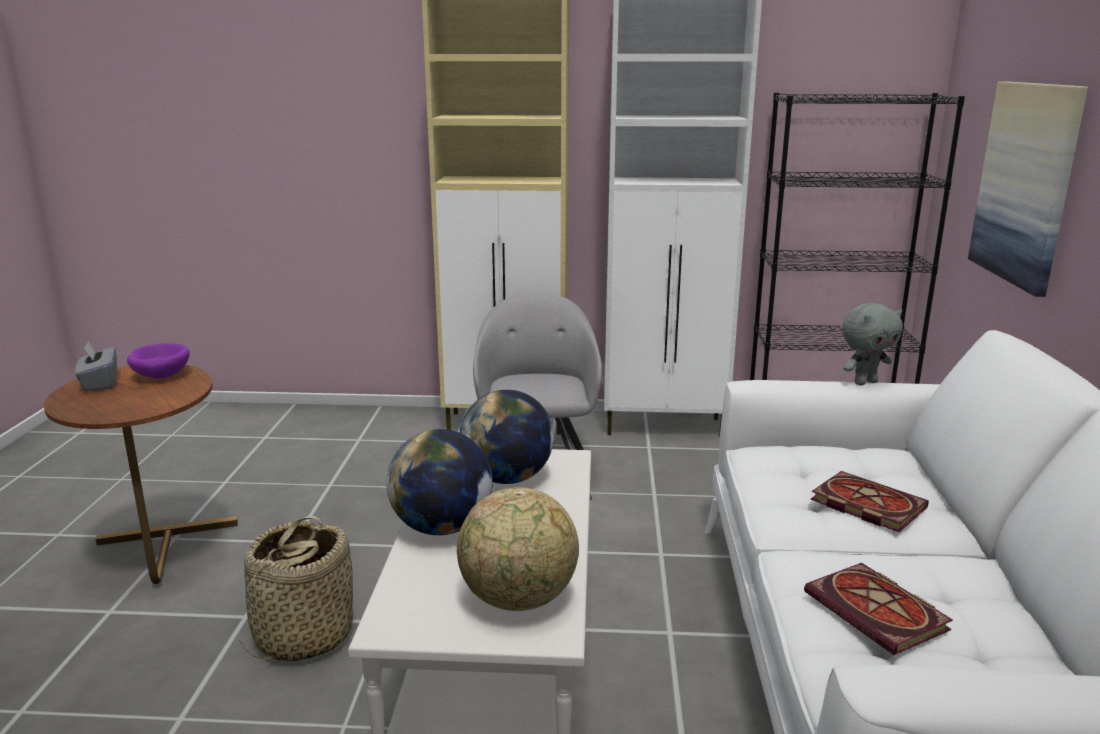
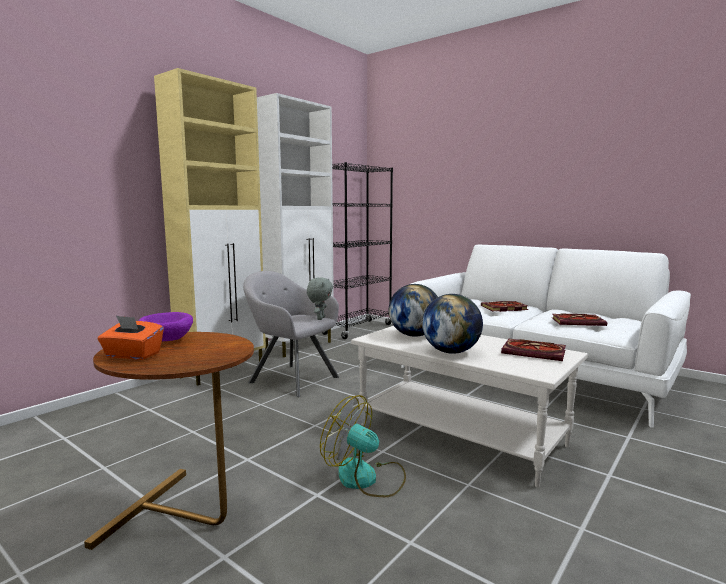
camera: 55 degrees left, 10 degrees down
grey tissue box [75,341,117,392] -> orange tissue box [98,316,164,360]
basket [239,516,353,661] -> fan [320,395,406,497]
globe [457,487,579,611] -> book [501,339,566,361]
grey plush toy [842,303,903,385] -> grey plush toy moved to [307,277,333,320]
picture [968,81,1088,297] -> none

